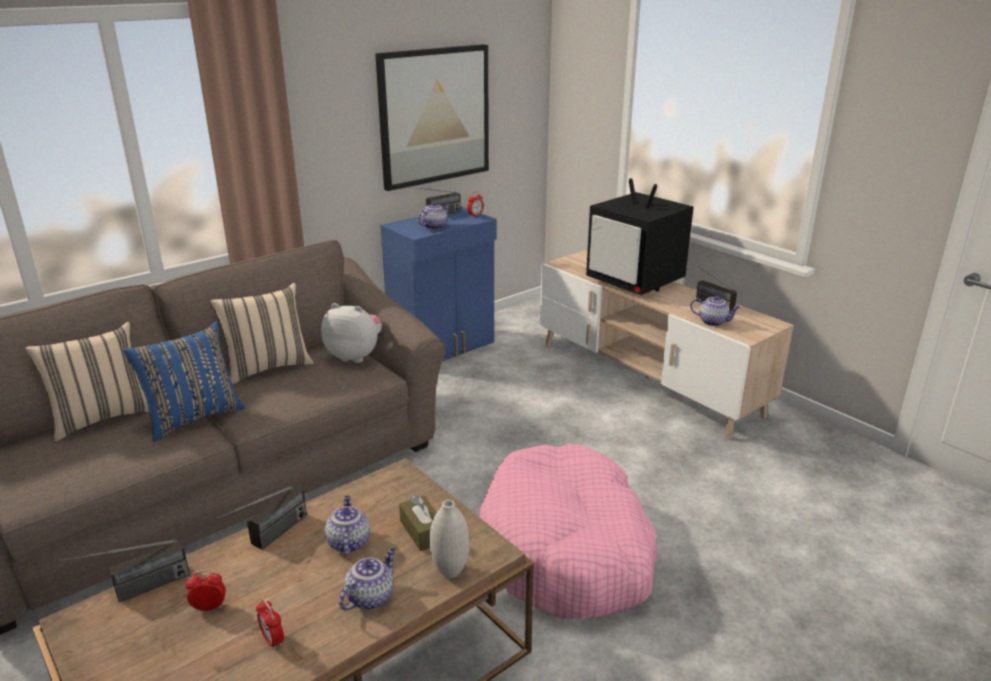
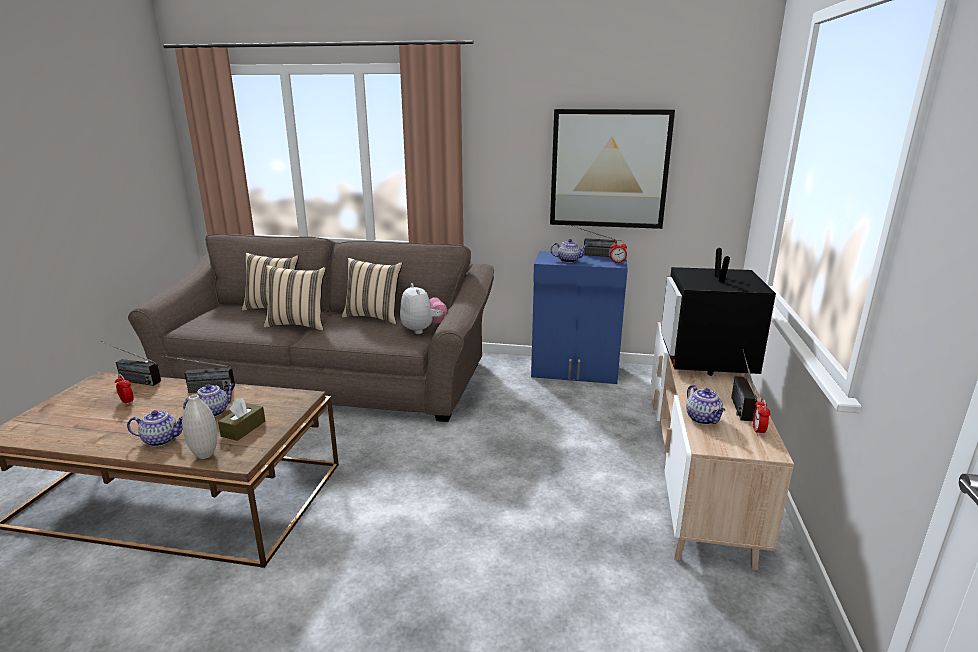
camera: 50 degrees right, 5 degrees down
blue pillow [123,321,245,442] -> beige pillow [264,265,326,331]
alarm clock [256,599,284,650] -> alarm clock moved to [753,398,770,436]
pink dog bed [479,444,658,619] -> none

